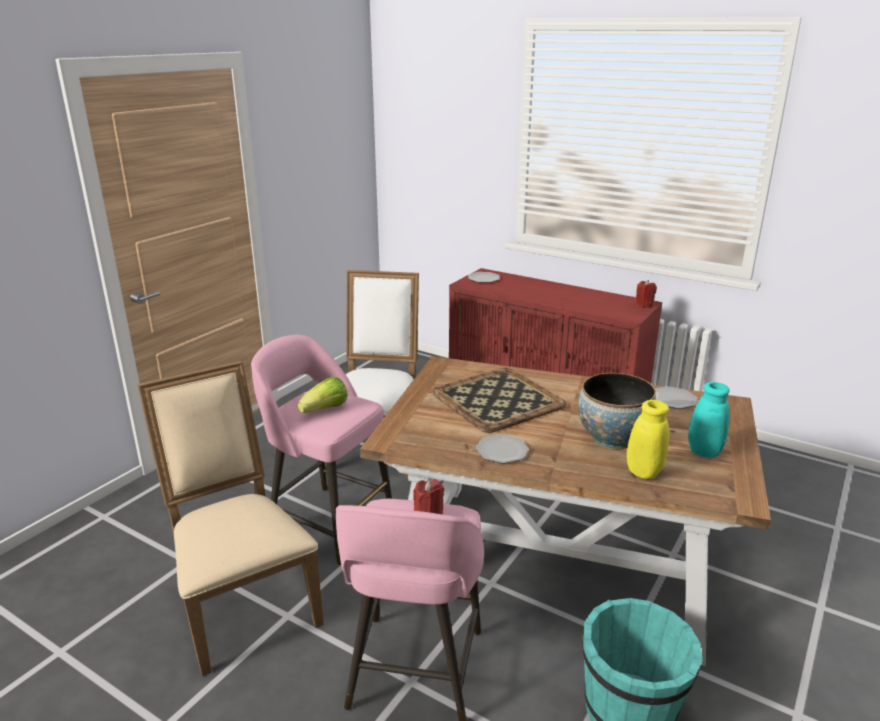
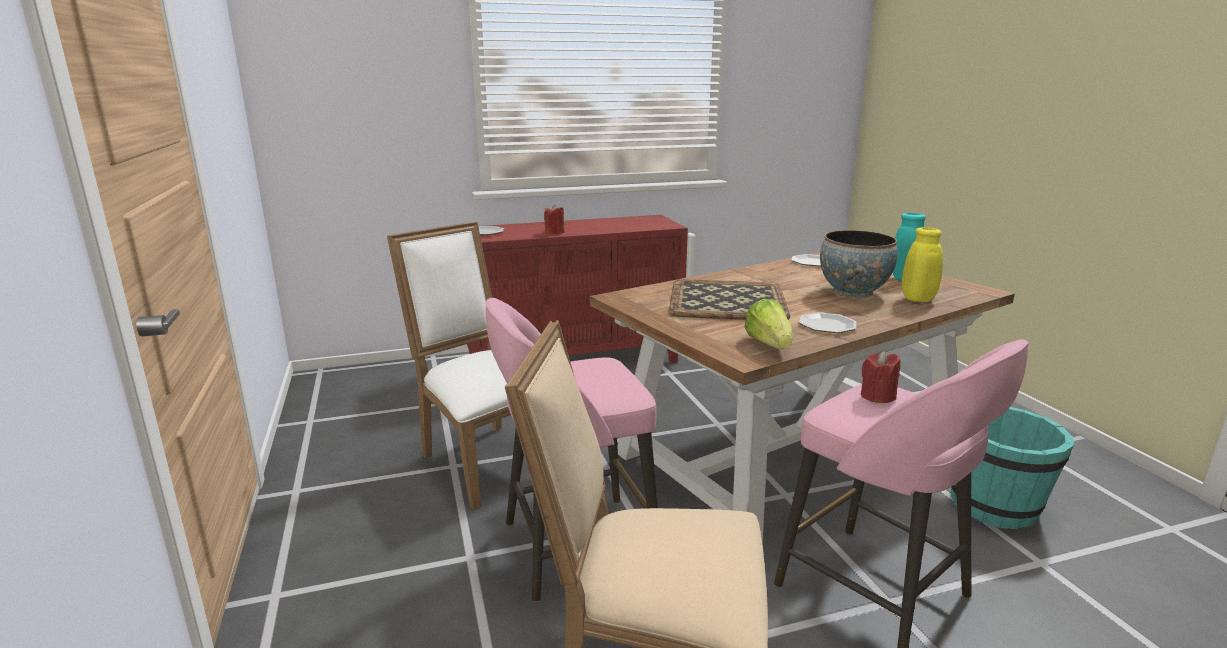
camera: 50 degrees left, 5 degrees down
lettuce [298,377,348,413] -> lettuce moved to [744,299,793,349]
red candle [635,280,657,307] -> red candle moved to [544,204,564,234]

